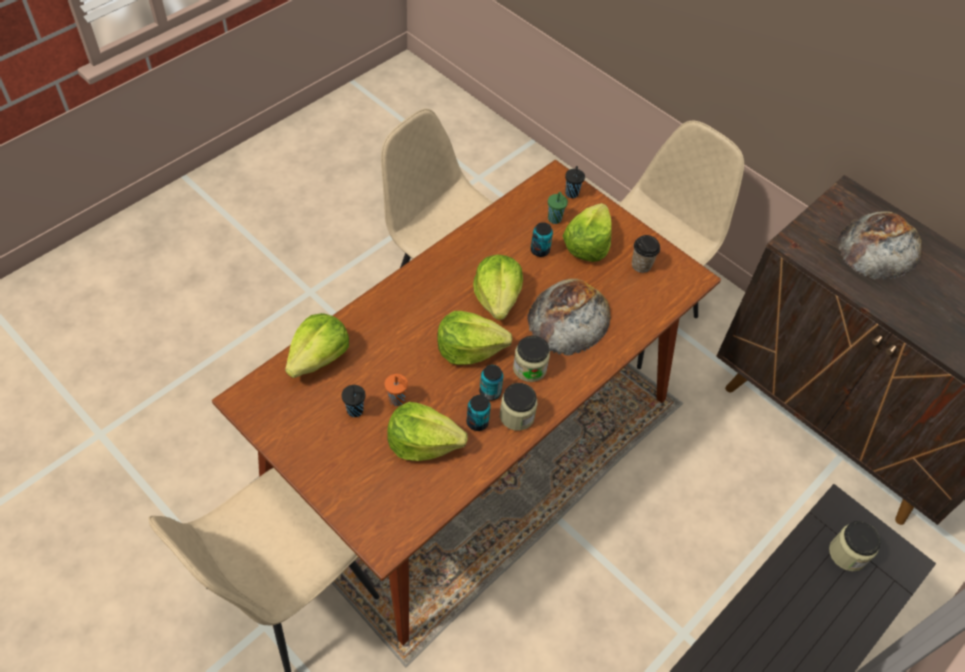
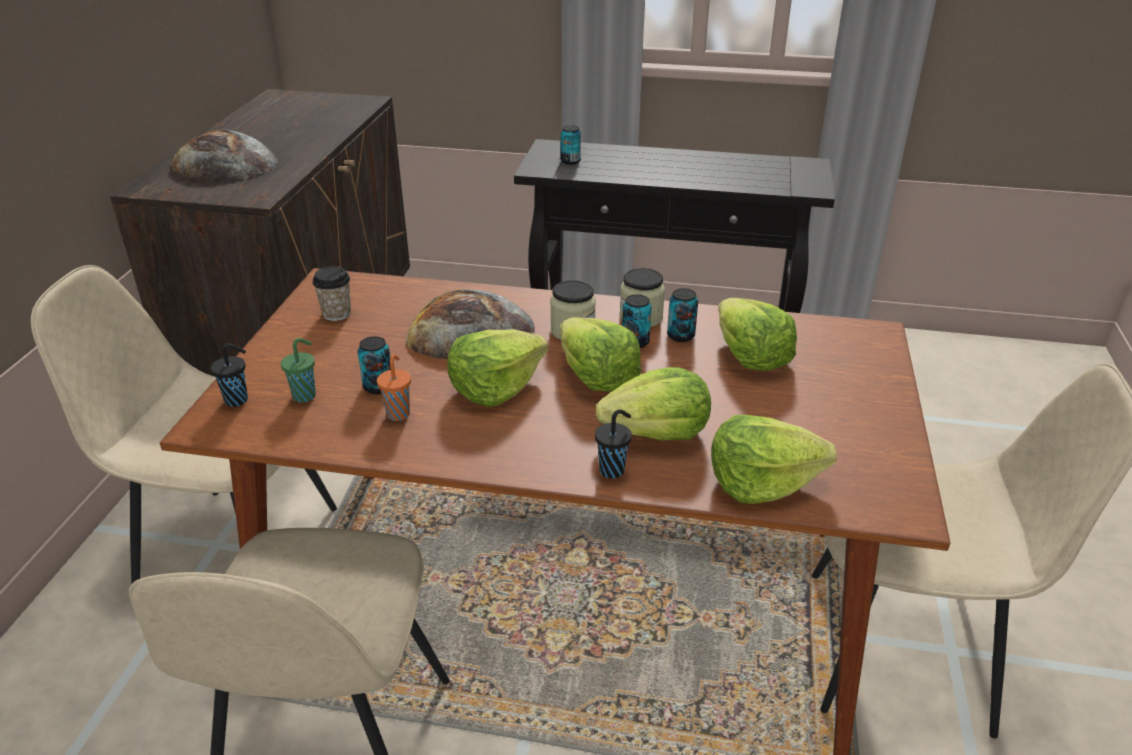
camera: 120 degrees left, 20 degrees down
black cup [342,385,365,417] -> black cup moved to [595,409,632,479]
orange cup [385,374,408,406] -> orange cup moved to [377,354,411,421]
lettuce [563,203,612,262] -> lettuce moved to [596,367,711,440]
jar [829,521,881,571] -> can [561,125,581,165]

